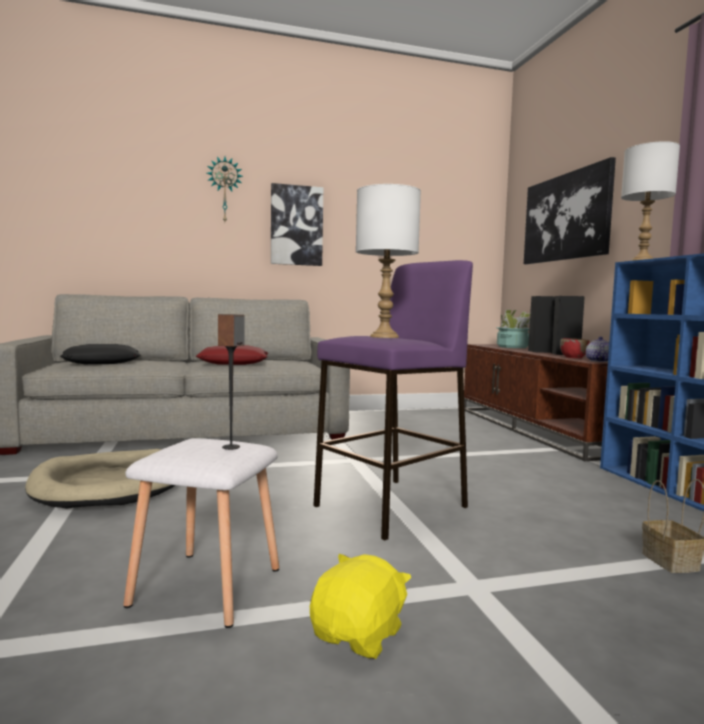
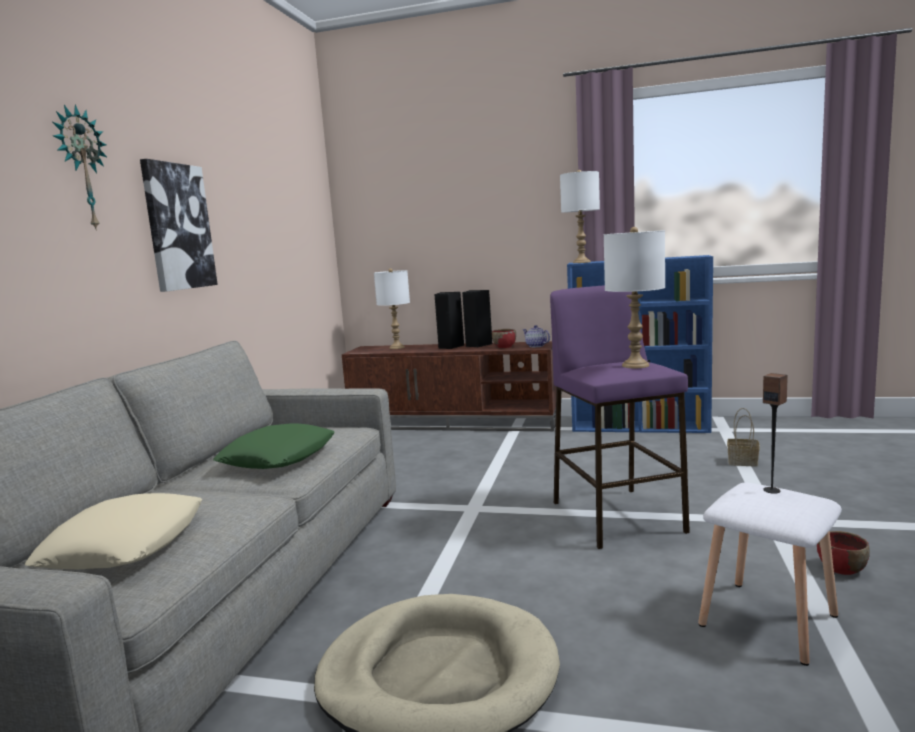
camera: 60 degrees left, 5 degrees up
black pillow [60,344,141,364] -> beige pillow [24,493,202,569]
red pillow [196,345,268,365] -> green pillow [213,423,335,469]
yellow plush toy [310,553,411,659] -> red bowl [817,531,870,575]
potted plant [497,310,530,348] -> white table lamp [374,269,410,349]
picture [524,157,616,264] -> none

